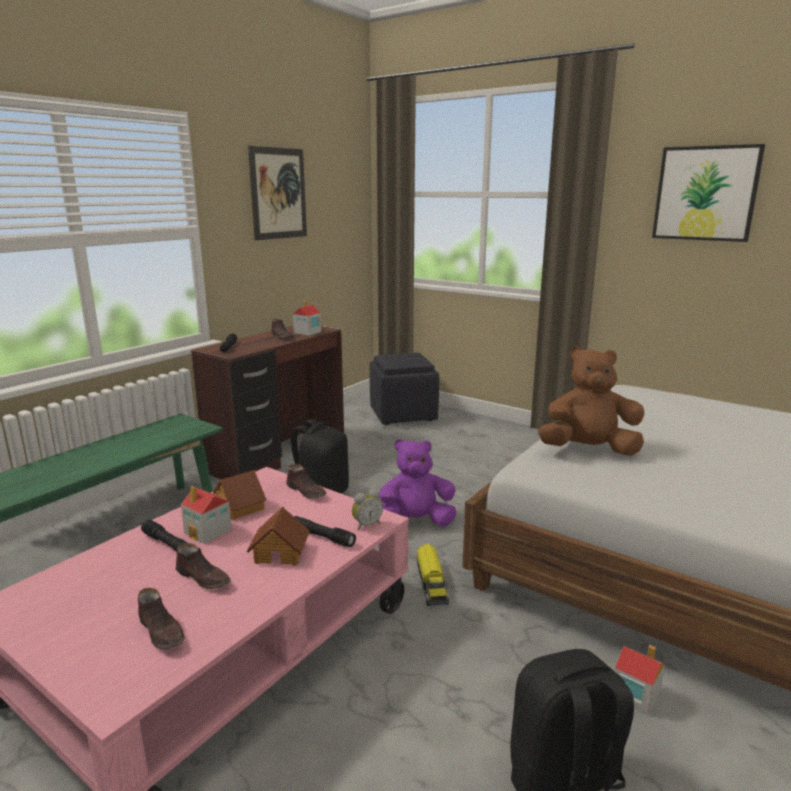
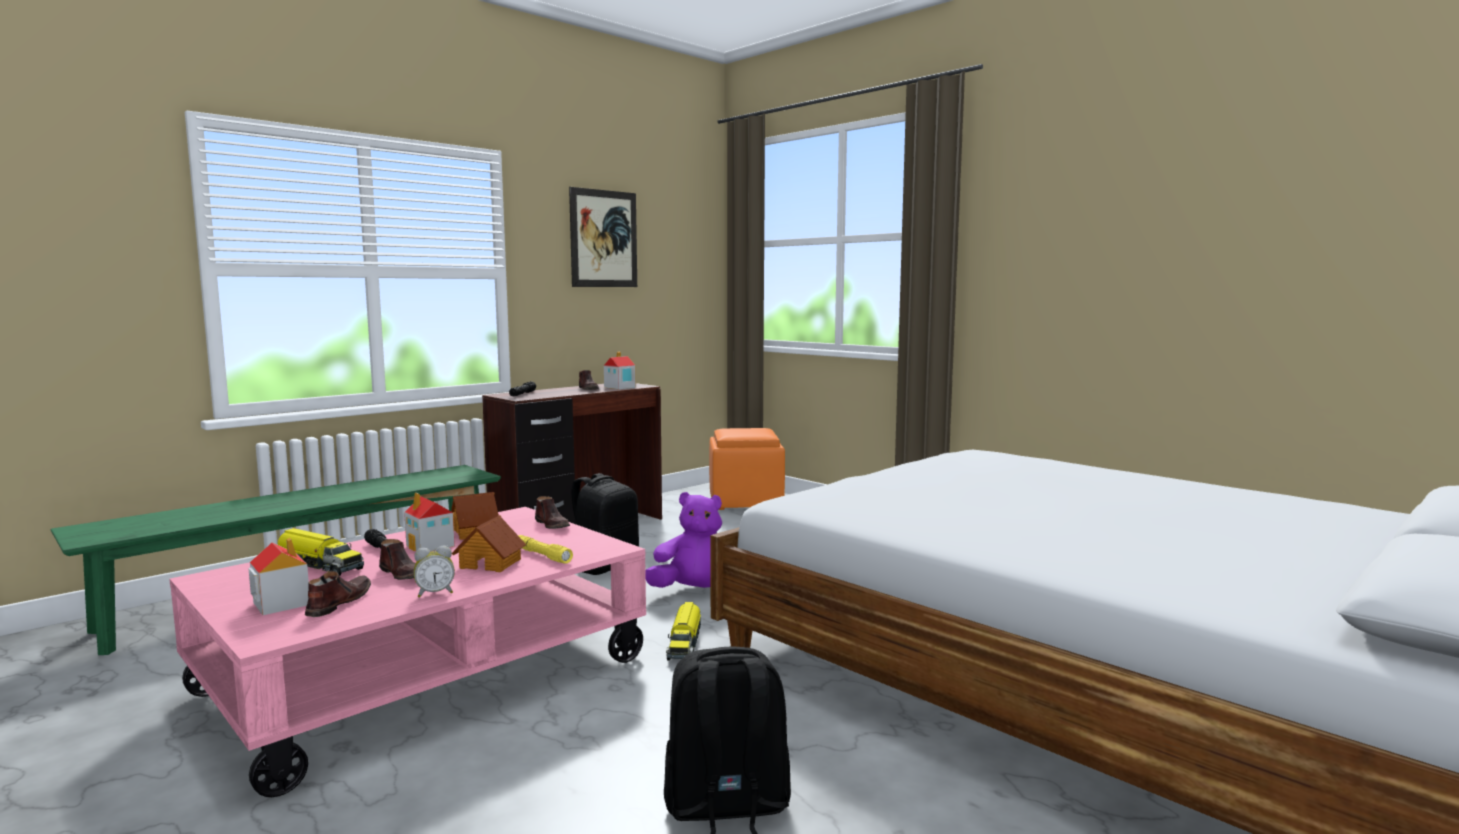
camera: 10 degrees right, 10 degrees down
brown shoe [138,588,184,650] -> brown shoe turned 135 degrees counterclockwise [305,571,371,617]
black flashlight [294,516,356,547] -> yellow flashlight [518,535,573,564]
alarm clock [352,489,383,530] -> alarm clock moved to [414,546,455,598]
black ottoman [369,353,439,425] -> orange ottoman [709,428,785,510]
brown plush toy [538,346,644,456] -> none
toy house [614,645,665,716] -> toy house moved to [248,537,309,615]
picture [652,144,765,242] -> none
none -> toy truck [278,528,364,576]

